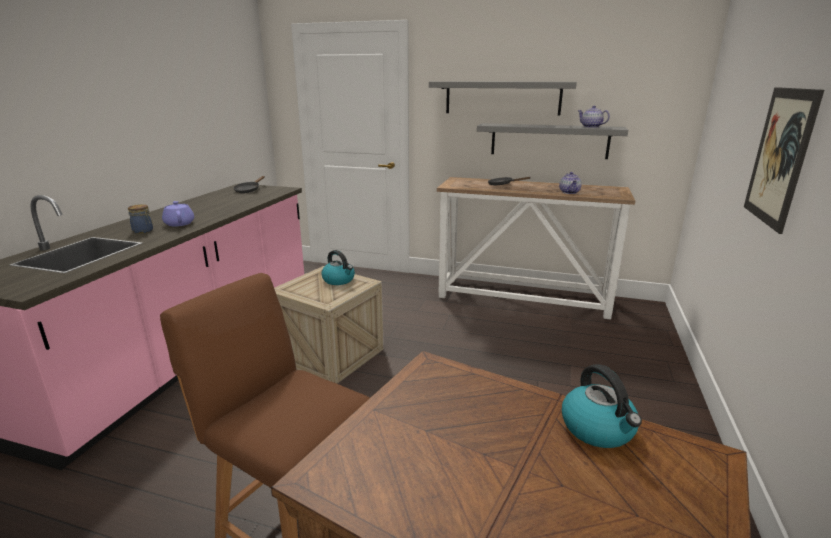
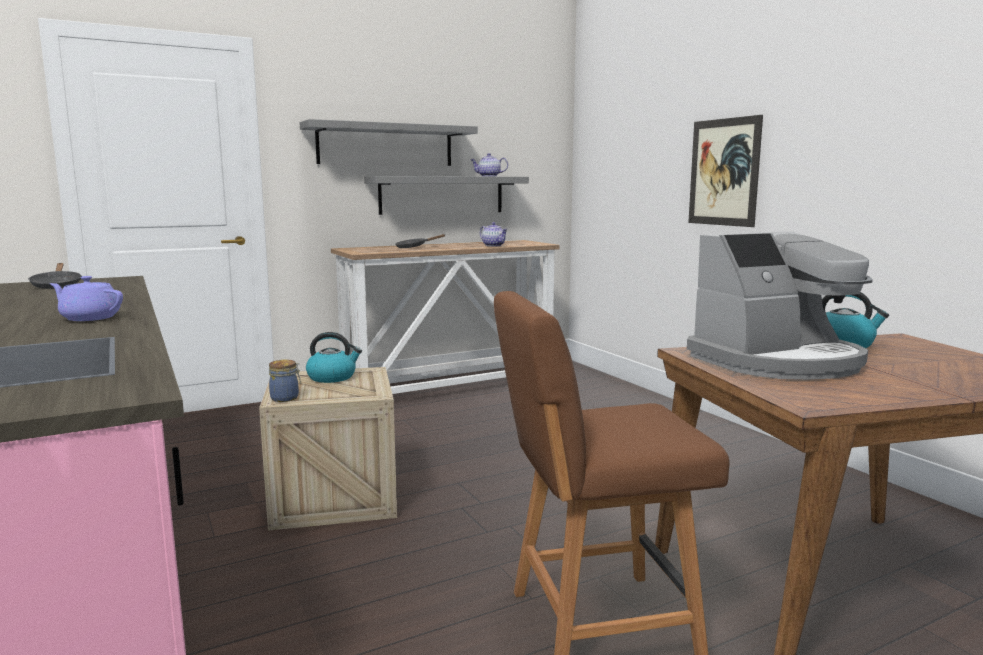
camera: 45 degrees left, 10 degrees down
jar [128,204,153,234] -> jar moved to [269,360,301,402]
none -> coffee machine [687,231,873,380]

